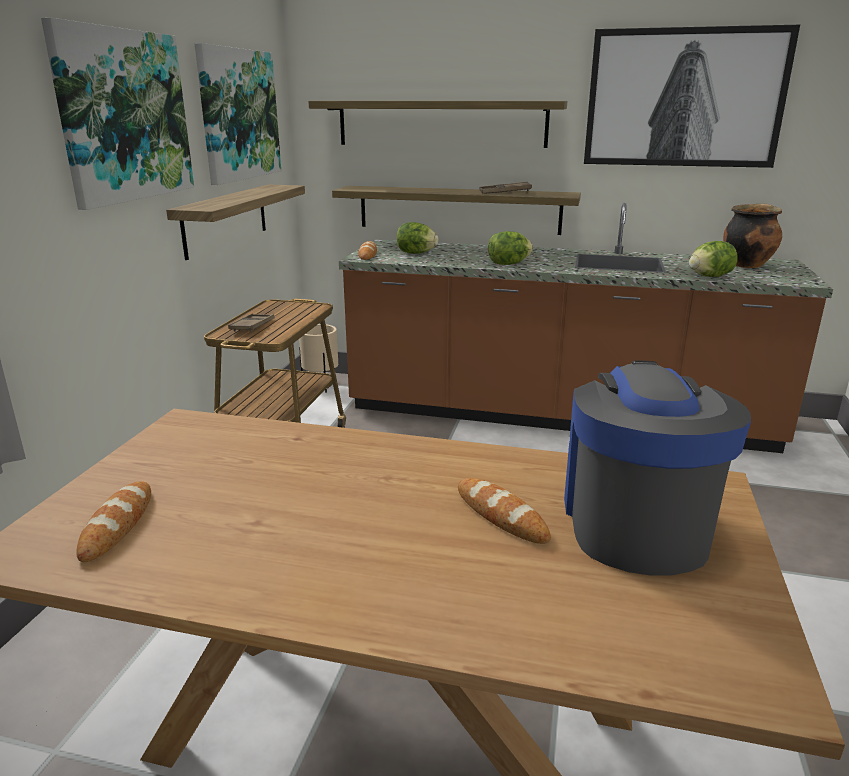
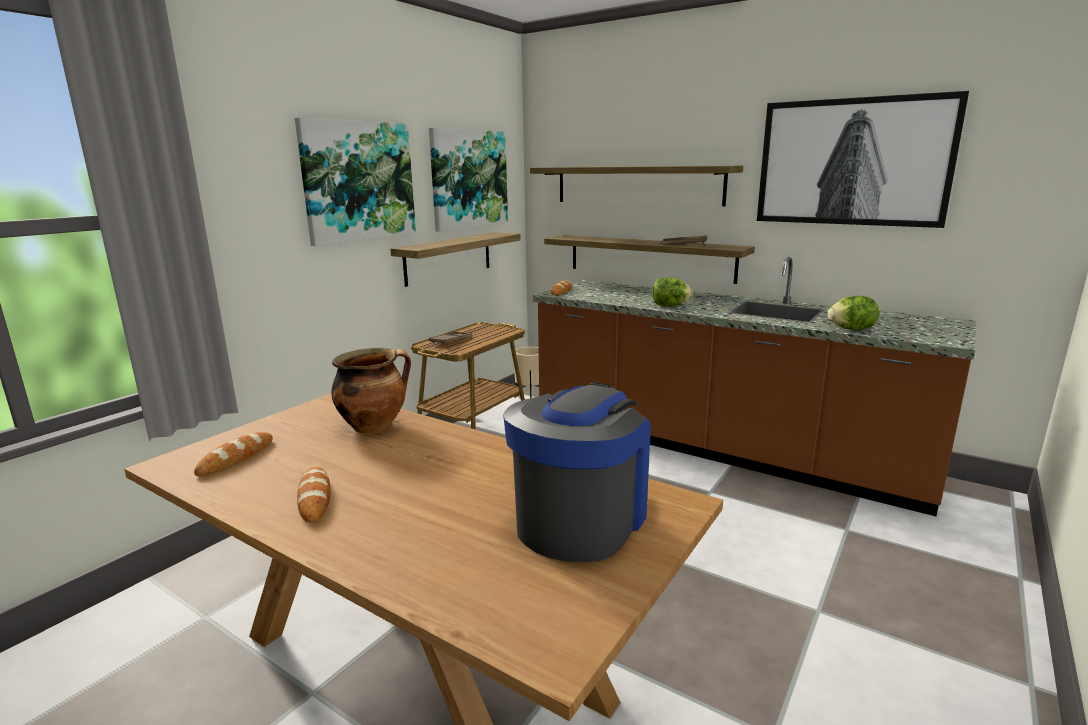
camera: 20 degrees right, 5 degrees down
lettuce [397,222,439,254] -> none
bread [458,478,551,544] -> bread moved to [297,466,331,523]
cooking pot [723,204,782,268] -> cooking pot moved to [332,348,411,434]

